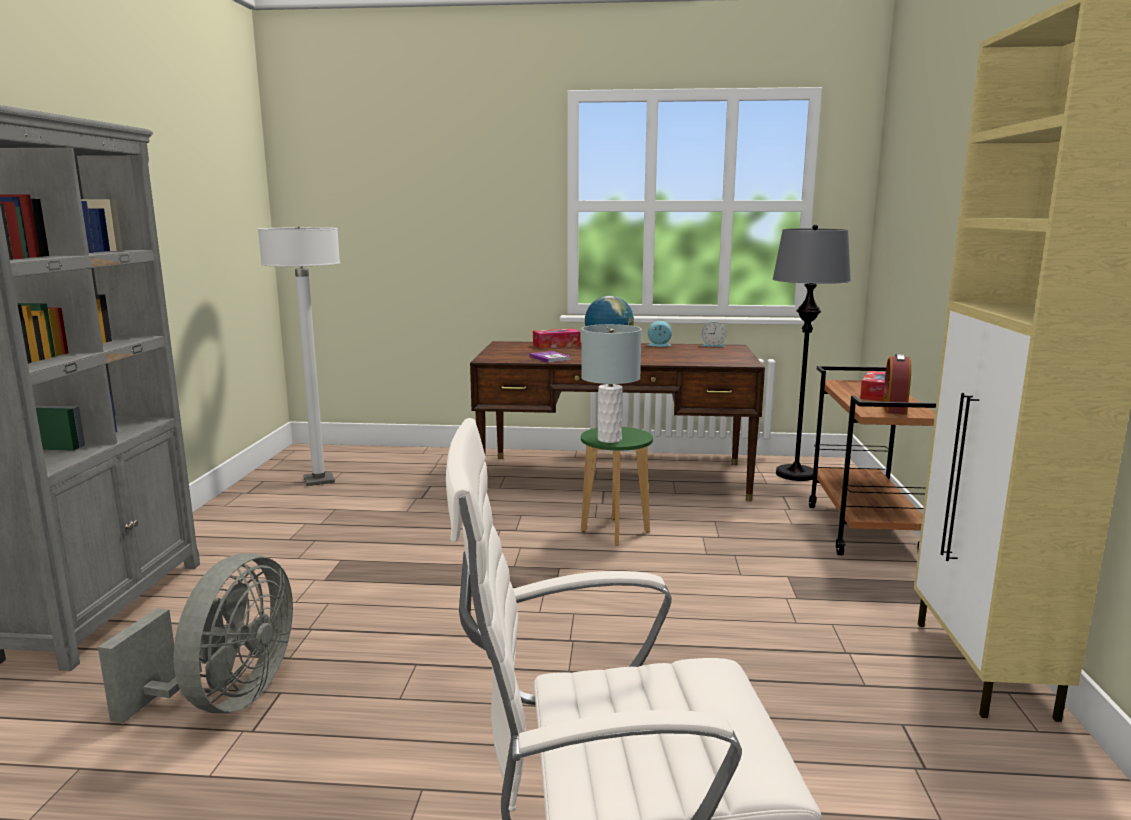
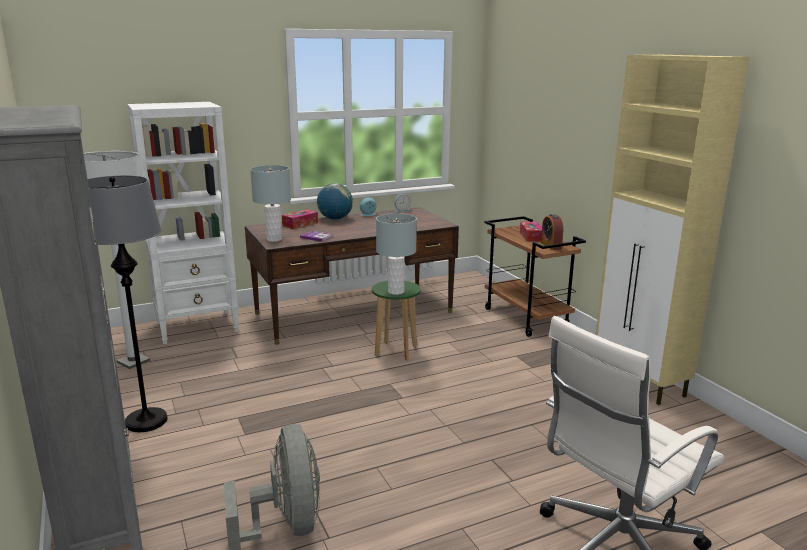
camera: 30 degrees left, 5 degrees up
grey floor lamp [772,225,851,481] -> grey floor lamp moved to [88,176,168,432]
none -> white bookcase [128,102,239,344]
none -> grey table lamp [250,165,291,242]

